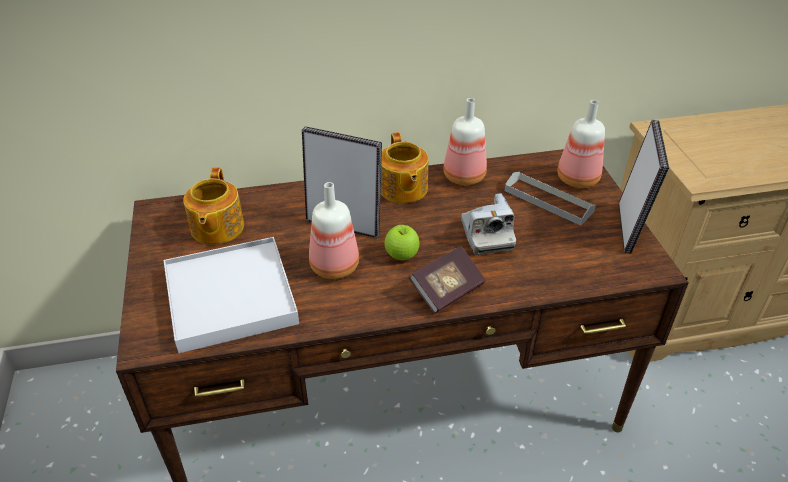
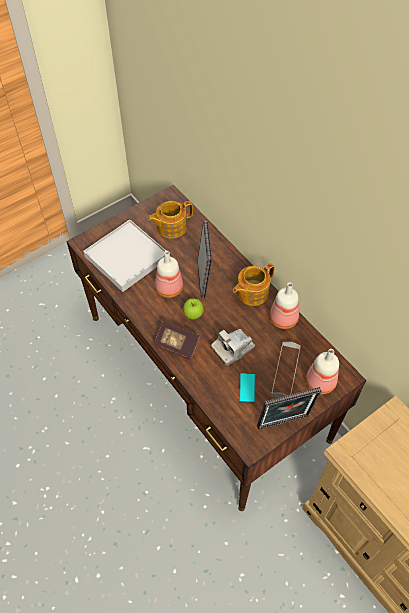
camera: 65 degrees right, 15 degrees up
none -> phone [239,373,256,403]

